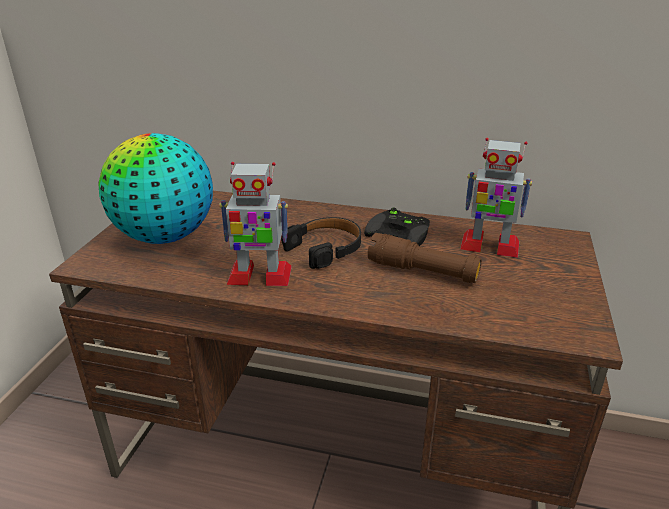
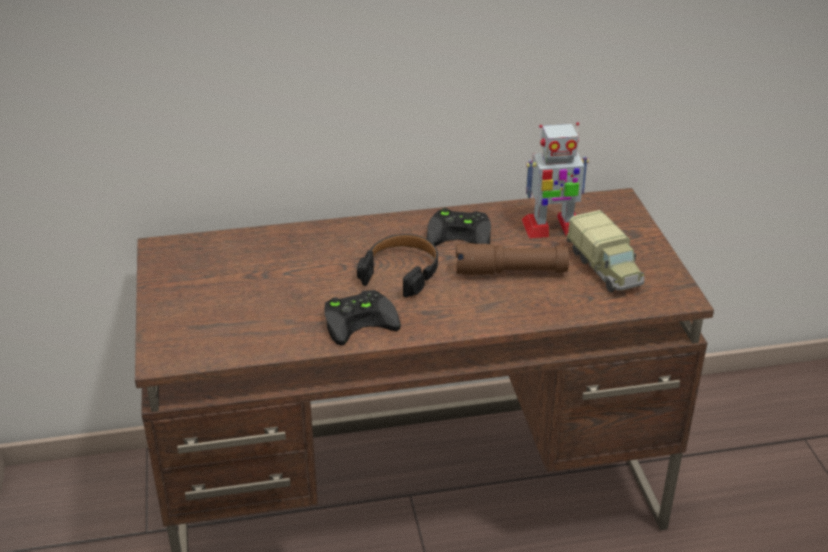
camera: 25 degrees left, 5 degrees up
globe [98,133,213,244] -> none
toy robot [219,162,292,286] -> black game controller [324,290,401,345]
none -> toy truck [567,210,645,292]

